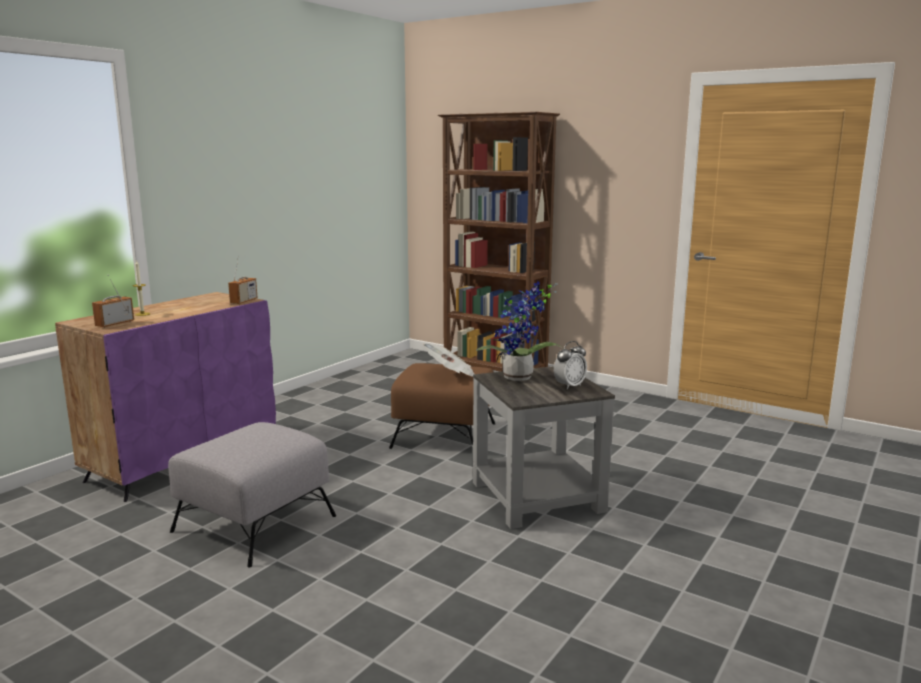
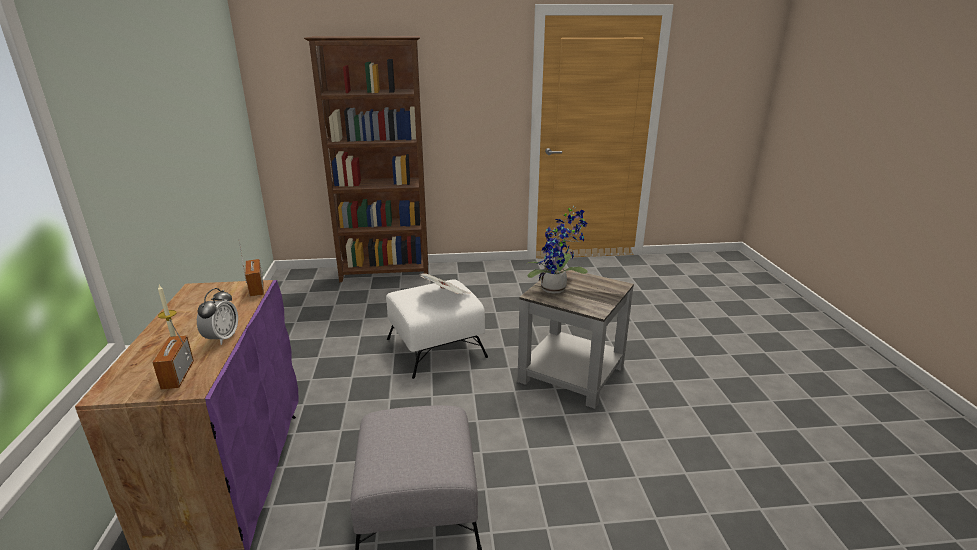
camera: 40 degrees left, 10 degrees up
brown ottoman [389,363,495,449] -> white ottoman [386,279,488,379]
alarm clock [554,341,587,390] -> alarm clock moved to [197,288,238,345]

